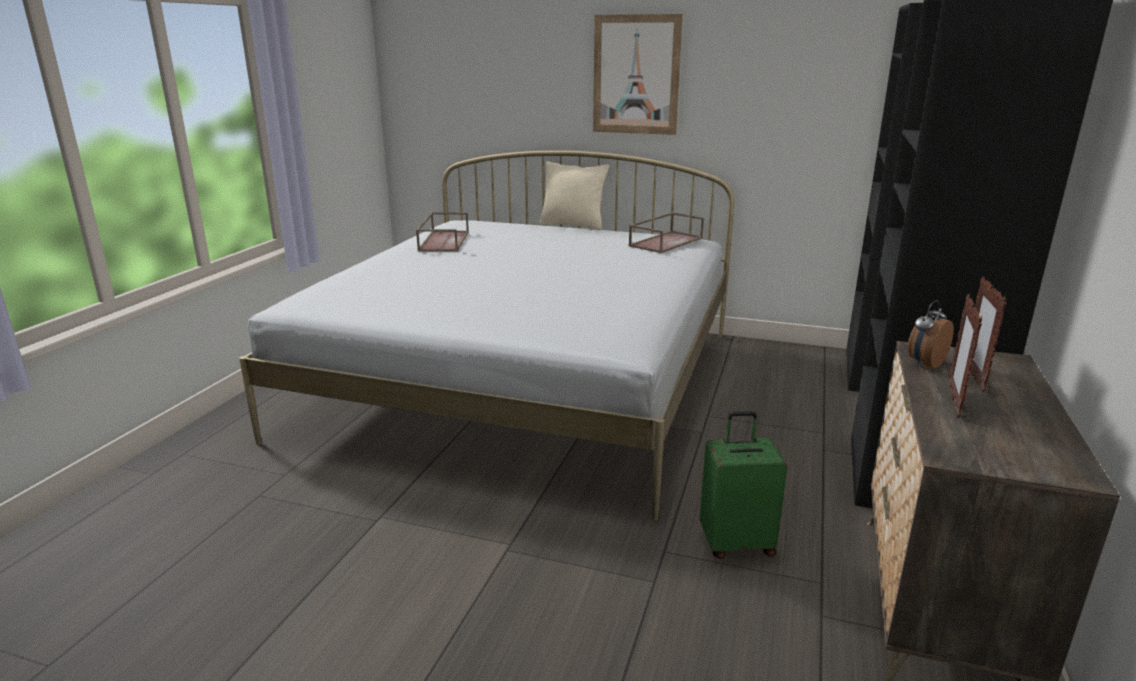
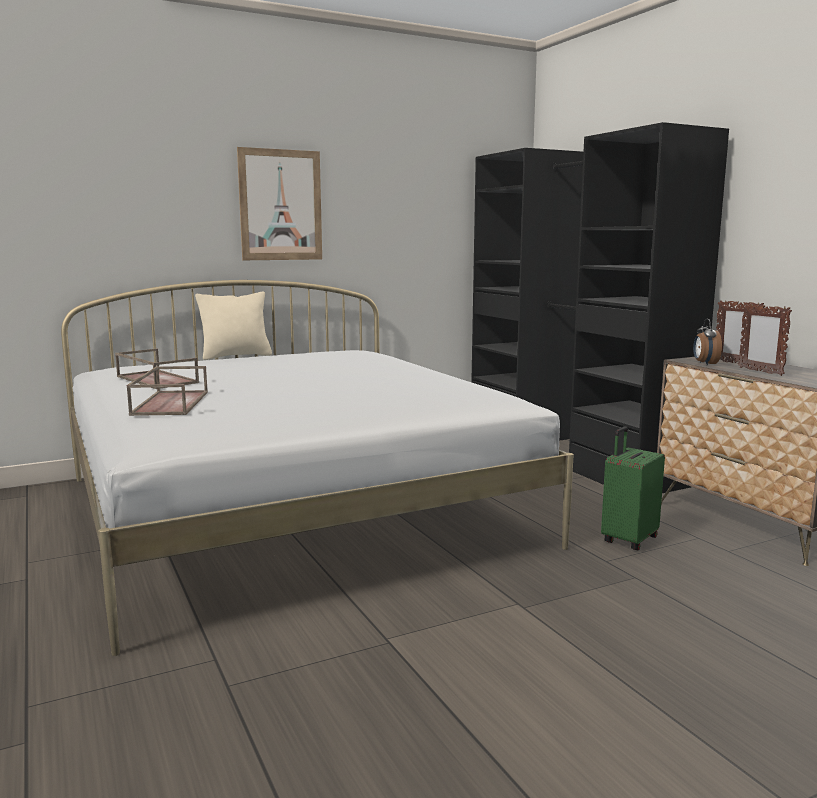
camera: 45 degrees left, 10 degrees down
brown tray [629,212,704,253] -> brown tray moved to [127,366,208,416]

